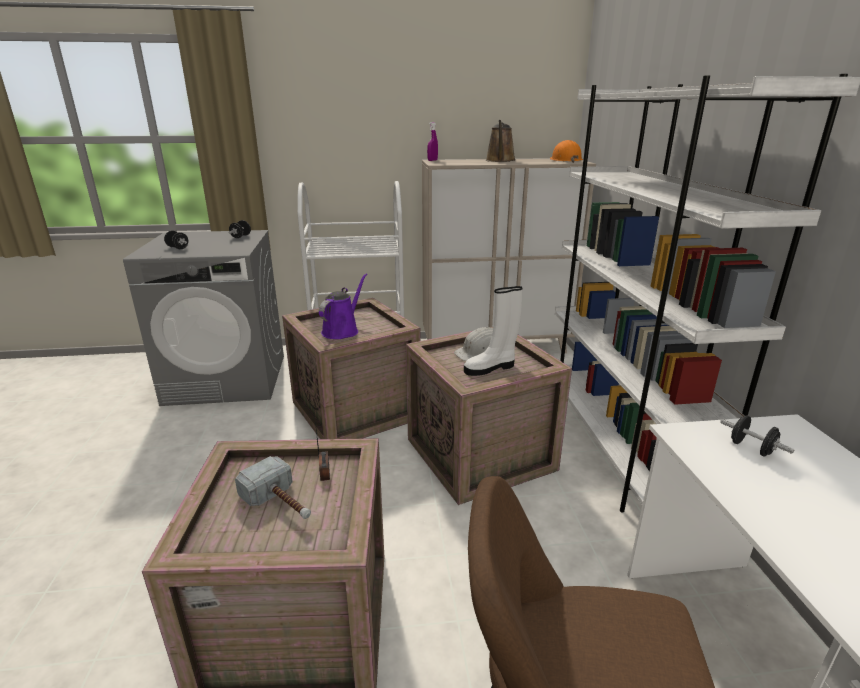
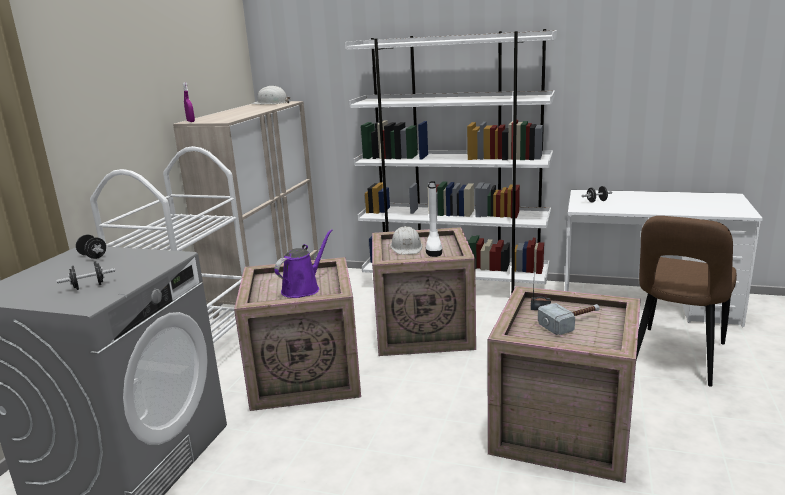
camera: 65 degrees left, 5 degrees down
purple watering can [319,274,367,339] -> purple watering can turned 75 degrees clockwise [274,229,333,298]
brown watering can [486,120,515,162] -> none
orange hard hat [550,140,583,163] -> white hard hat [252,86,291,104]

